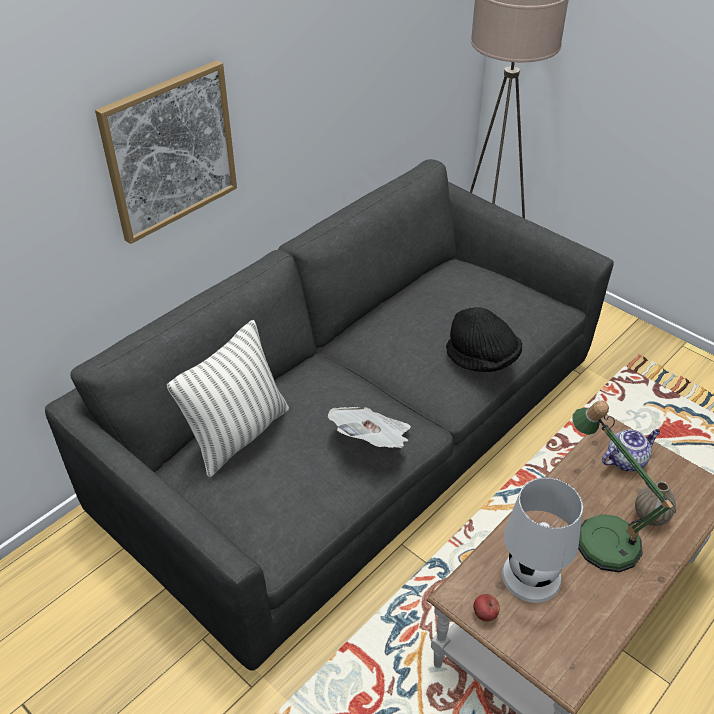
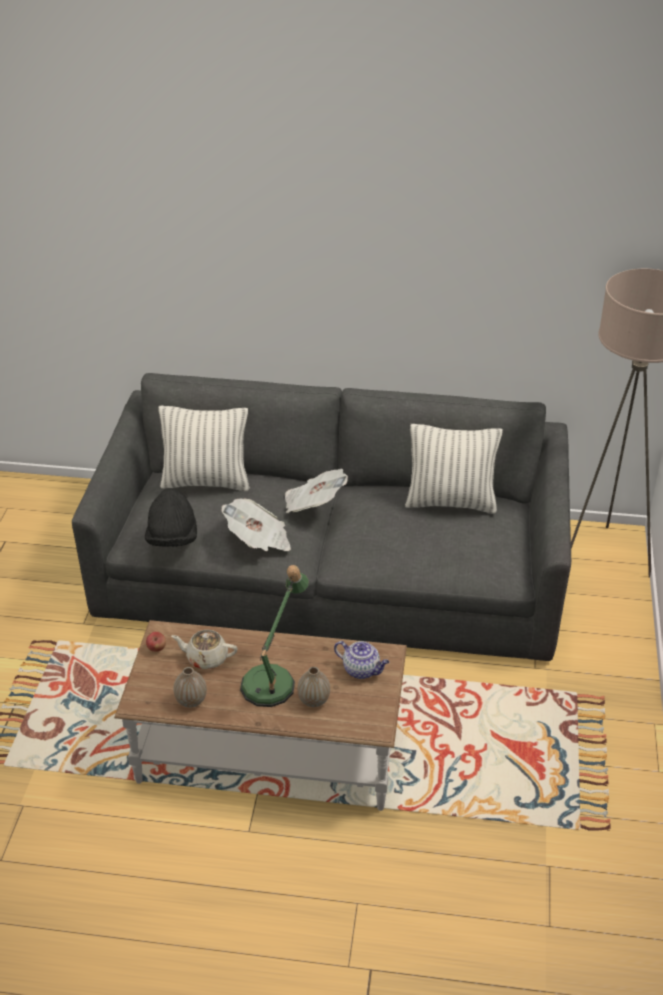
camera: 55 degrees right, 5 degrees down
picture [95,60,237,244] -> none
black hat [446,307,522,372] -> black hat moved to [145,488,197,547]
white table lamp [502,477,583,603] -> beige teapot [171,630,237,669]
none -> vase [174,667,207,708]
none -> newspaper [285,469,348,513]
none -> pillow [405,424,503,514]

